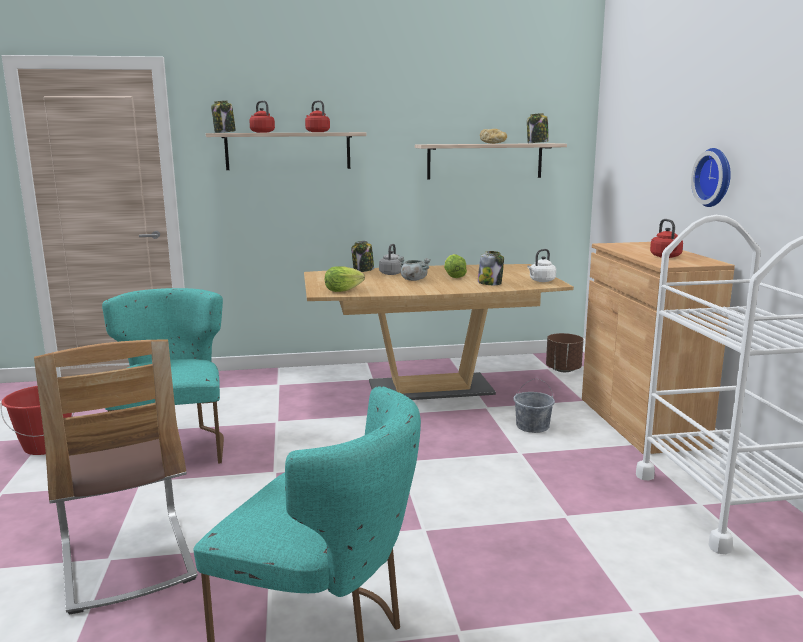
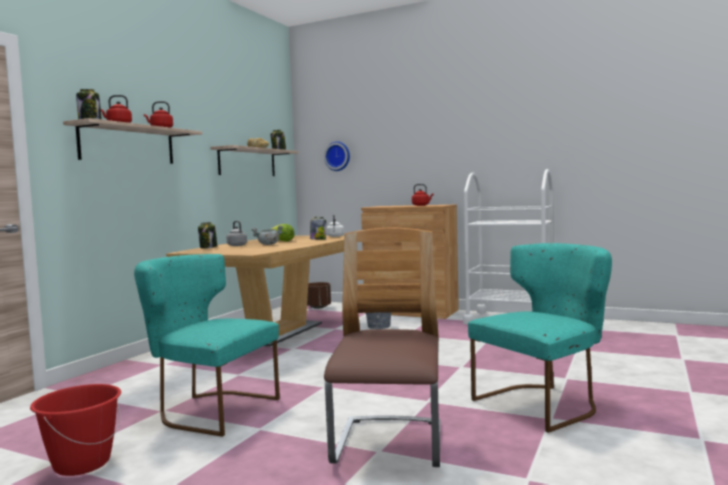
camera: 55 degrees left, 10 degrees down
chair [34,339,198,615] -> chair turned 90 degrees counterclockwise [324,228,441,467]
lettuce [325,266,365,292] -> none
wall clock [691,148,731,207] -> wall clock moved to [324,141,350,171]

